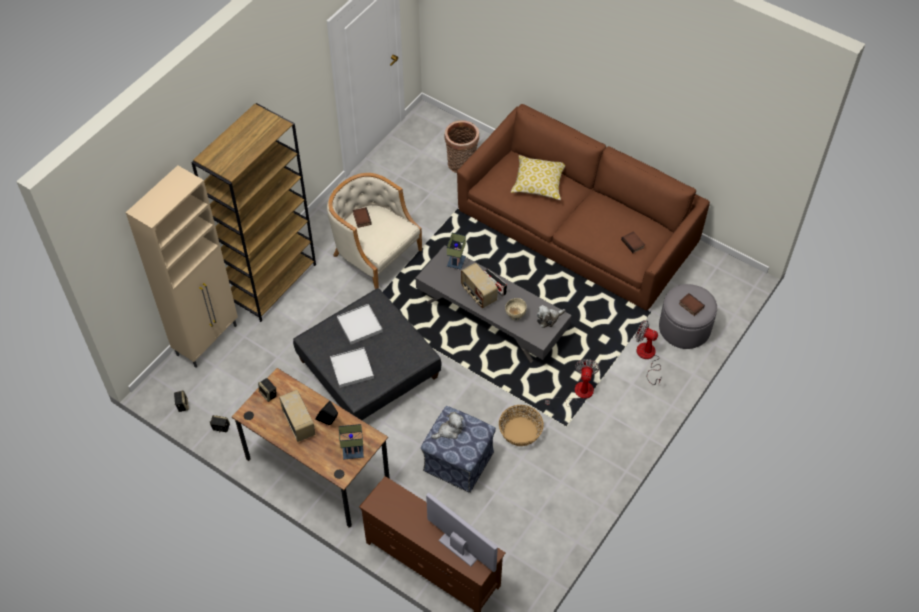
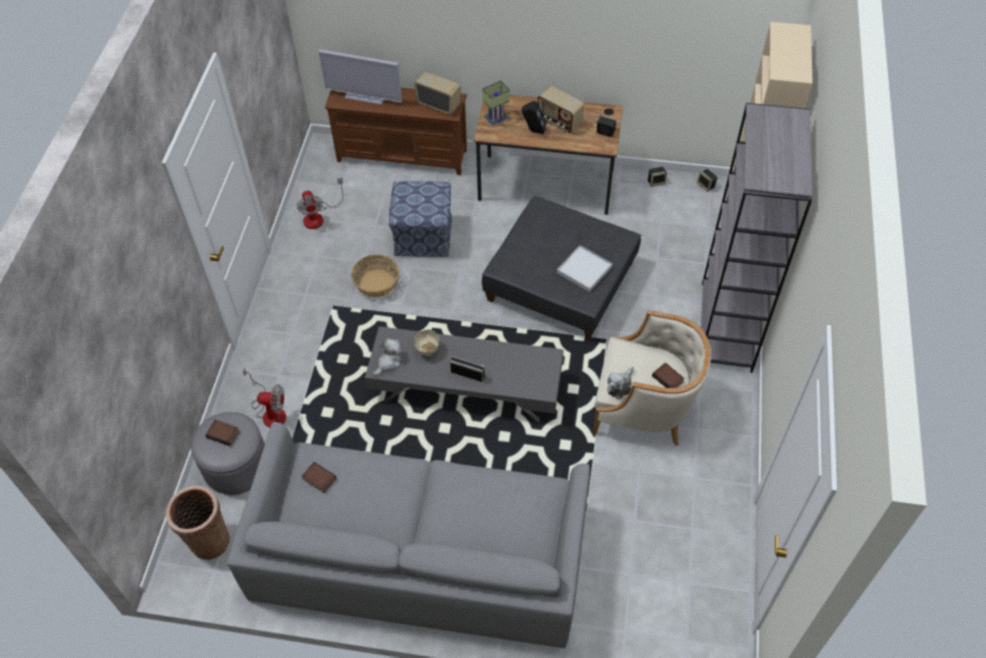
camera: 155 degrees right, 0 degrees up
brown bookcase [191,103,316,322] -> grey bookcase [701,103,812,373]
white tray [330,347,374,388] -> none
plush toy [431,412,464,439] -> plush toy moved to [607,367,634,399]
basket [444,120,479,173] -> basket moved to [166,485,230,560]
table lamp [447,233,466,270] -> none
brown sofa [457,104,710,311] -> grey sofa [227,422,590,648]
radio [461,263,498,308] -> radio moved to [414,71,461,115]
pillow [511,155,565,200] -> none
fan [545,359,600,407] -> fan moved to [297,178,343,229]

